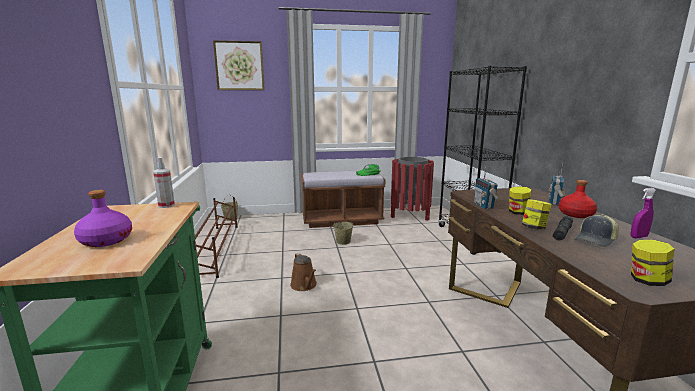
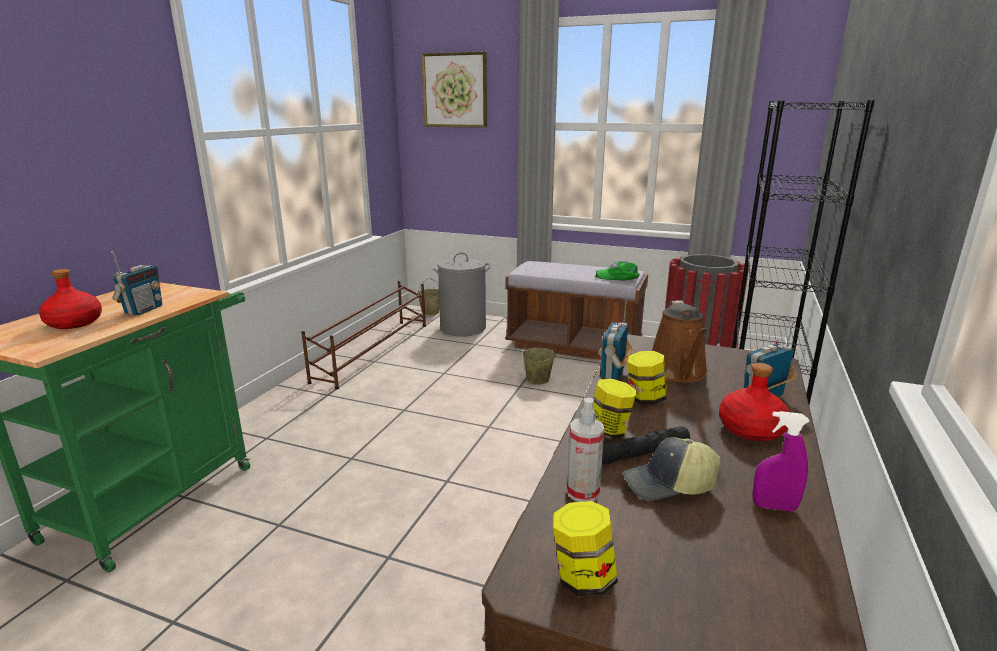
camera: 30 degrees right, 5 degrees up
purple bottle [74,190,132,247] -> red bottle [39,269,102,329]
spray bottle [153,157,175,208] -> spray bottle moved to [567,398,604,502]
brown watering can [290,253,317,291] -> brown watering can moved to [652,300,708,383]
none -> radio [111,251,162,316]
none -> grey laundry basket [433,253,490,337]

